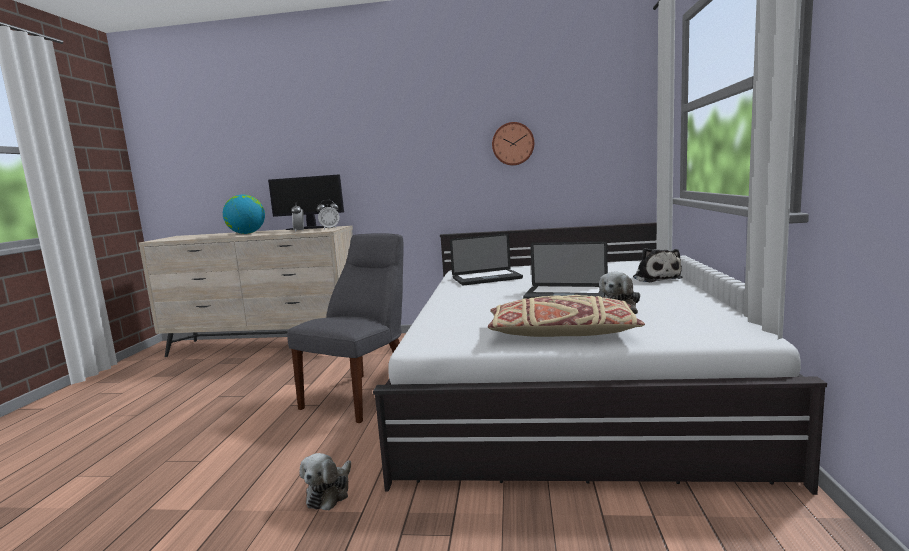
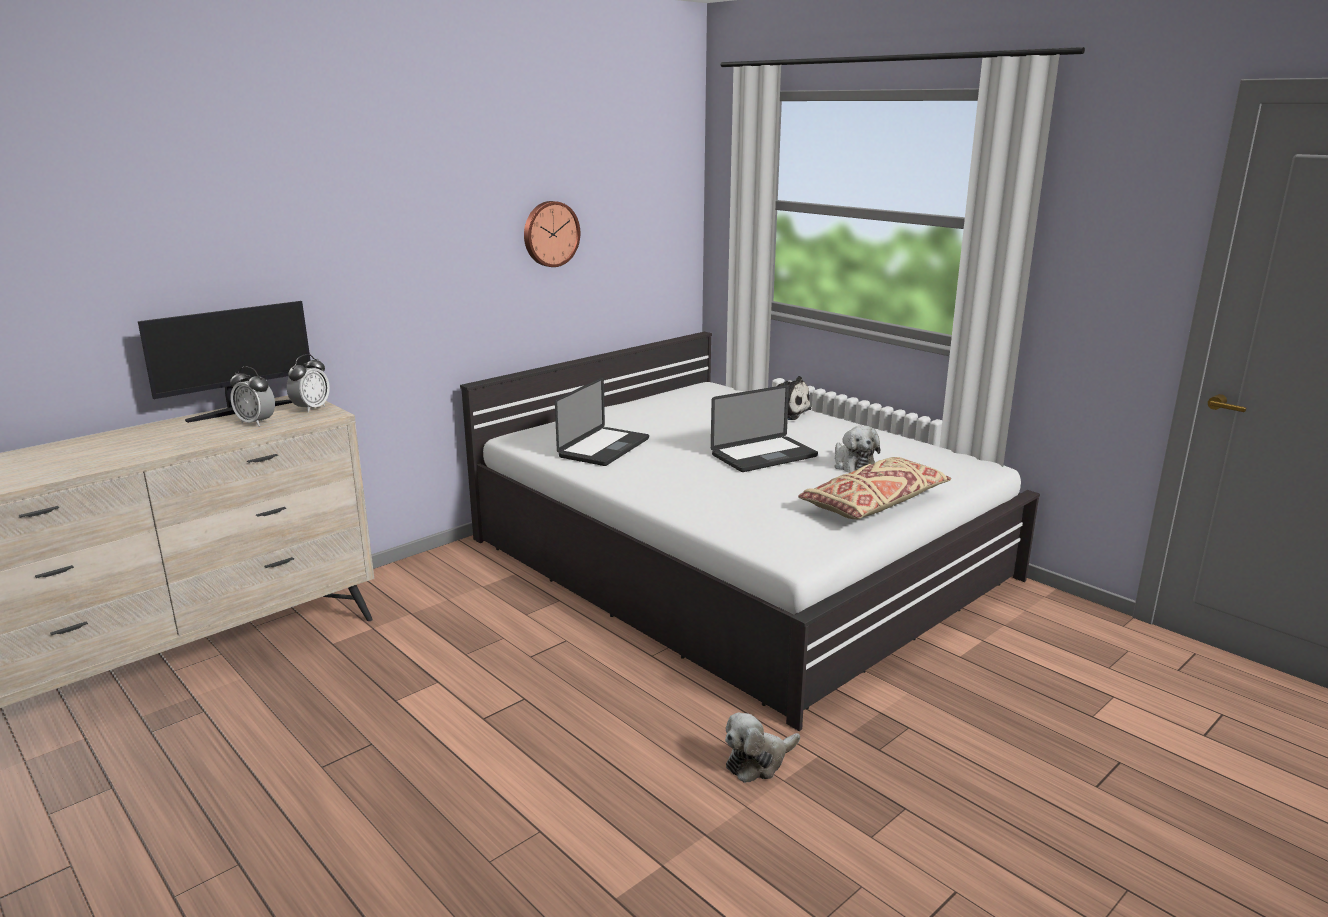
camera: 50 degrees left, 10 degrees up
globe [223,195,265,234] -> none
grey chair [287,233,404,423] -> none
plush toy [300,453,351,510] -> plush toy turned 90 degrees clockwise [725,713,800,783]

